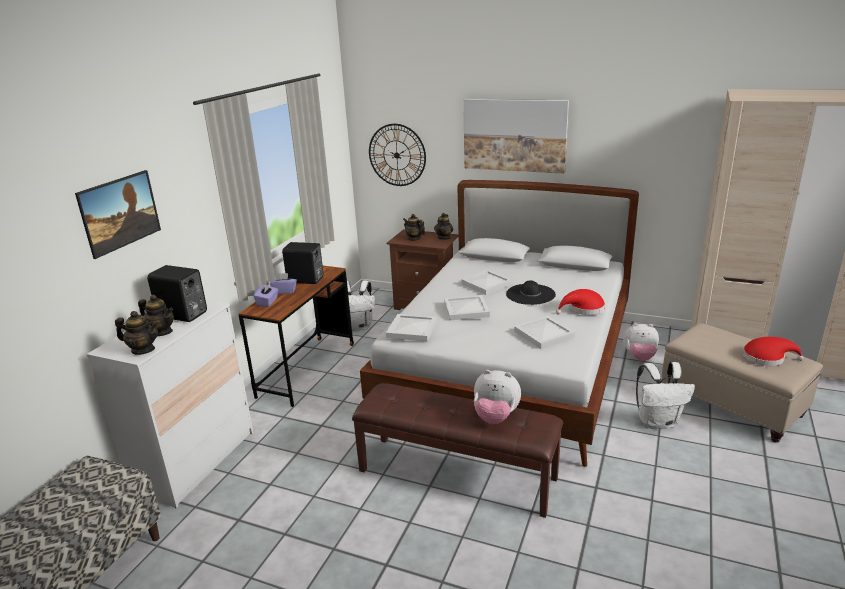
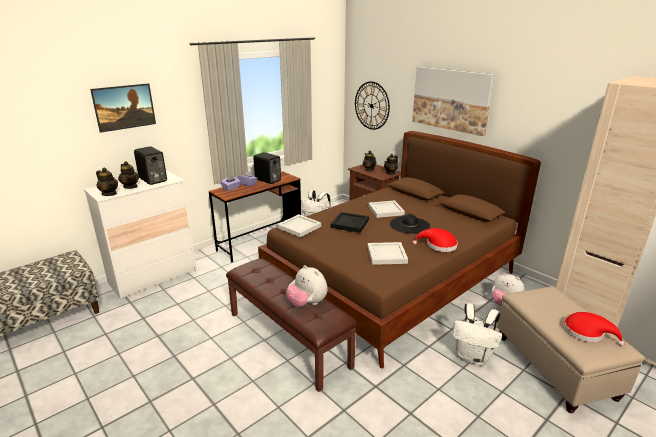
camera: 25 degrees right, 0 degrees up
white bed [360,180,639,467] -> brown bed [258,131,541,368]
white tray [444,295,490,320] -> black tray [331,212,369,233]

